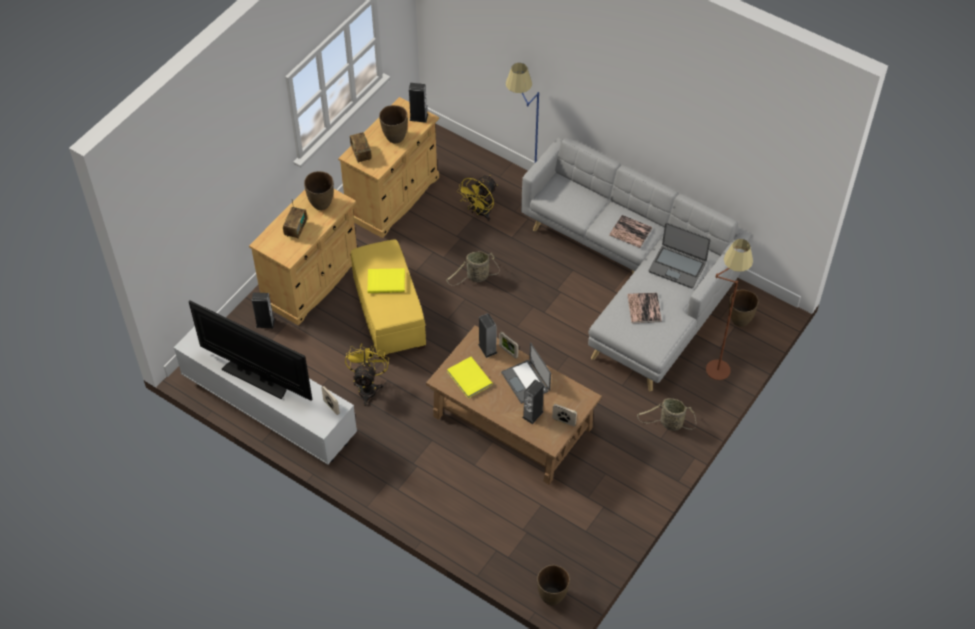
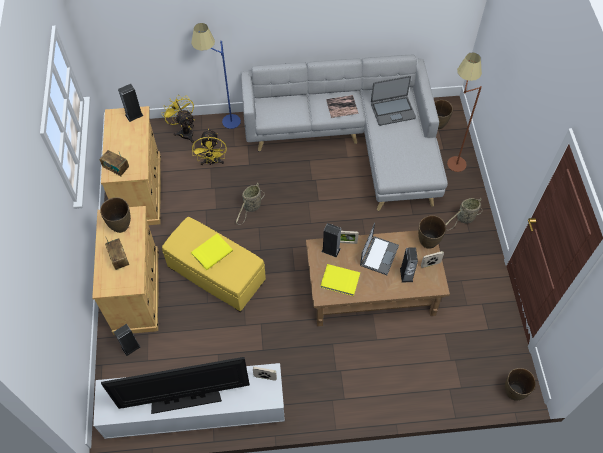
camera: 40 degrees left, 5 degrees up
yellow fan [345,343,389,406] -> yellow fan moved to [161,95,195,143]
brown vase [379,105,408,144] -> brown vase moved to [418,215,446,249]
laptop [501,342,551,404] -> laptop turned 90 degrees counterclockwise [360,223,399,275]
book [627,292,662,323] -> none

